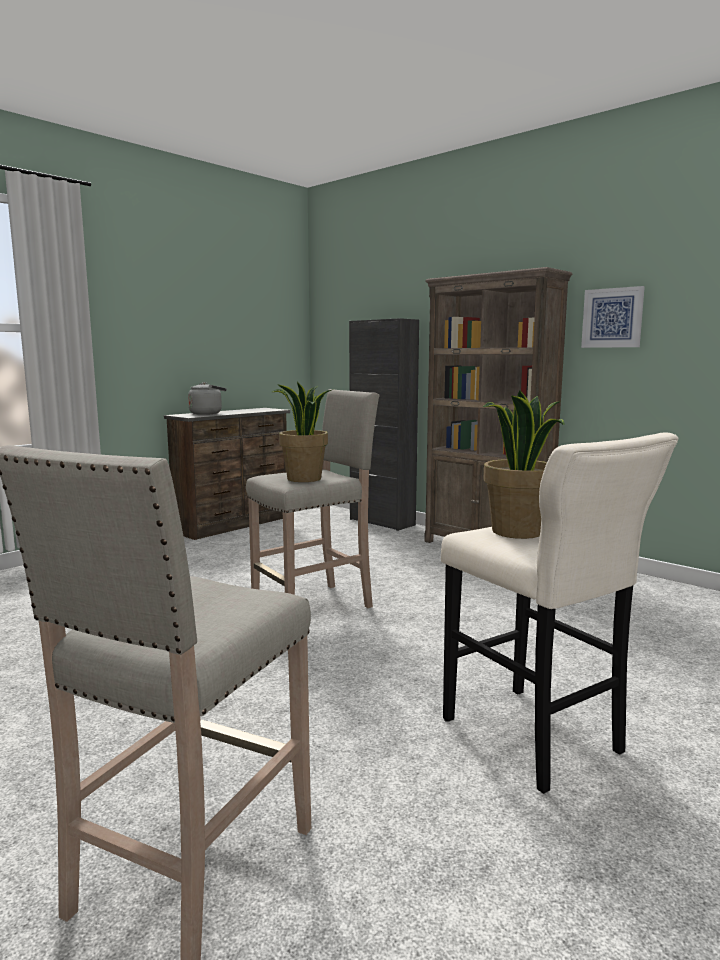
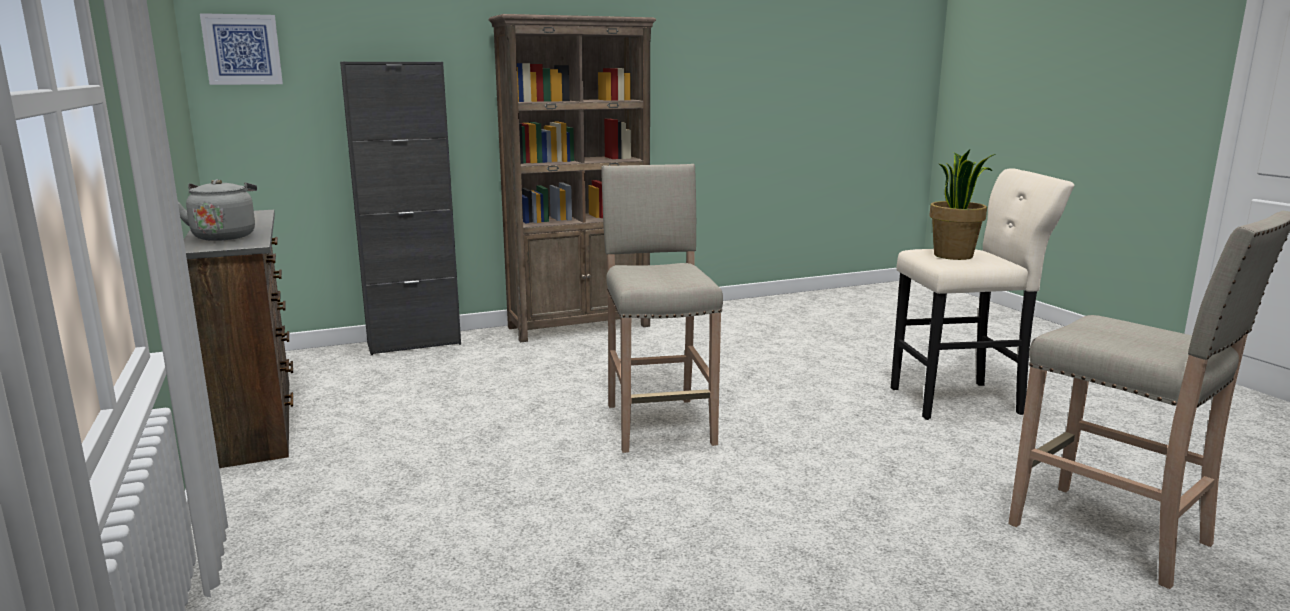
camera: 65 degrees left, 5 degrees up
potted plant [272,382,332,482] -> none
picture [581,286,645,348] -> picture moved to [200,13,283,85]

